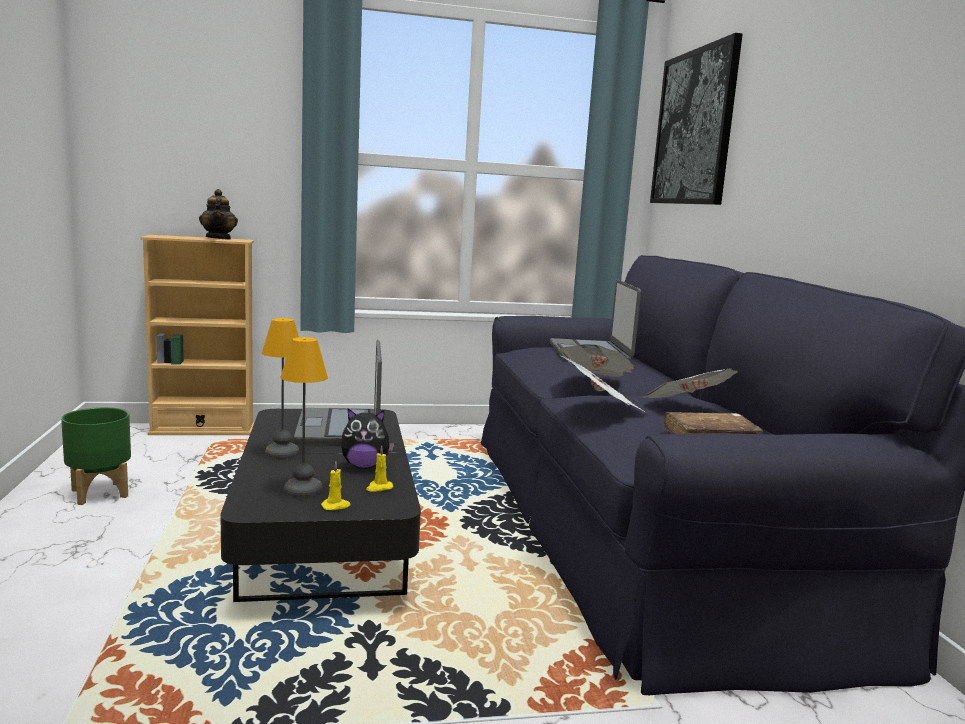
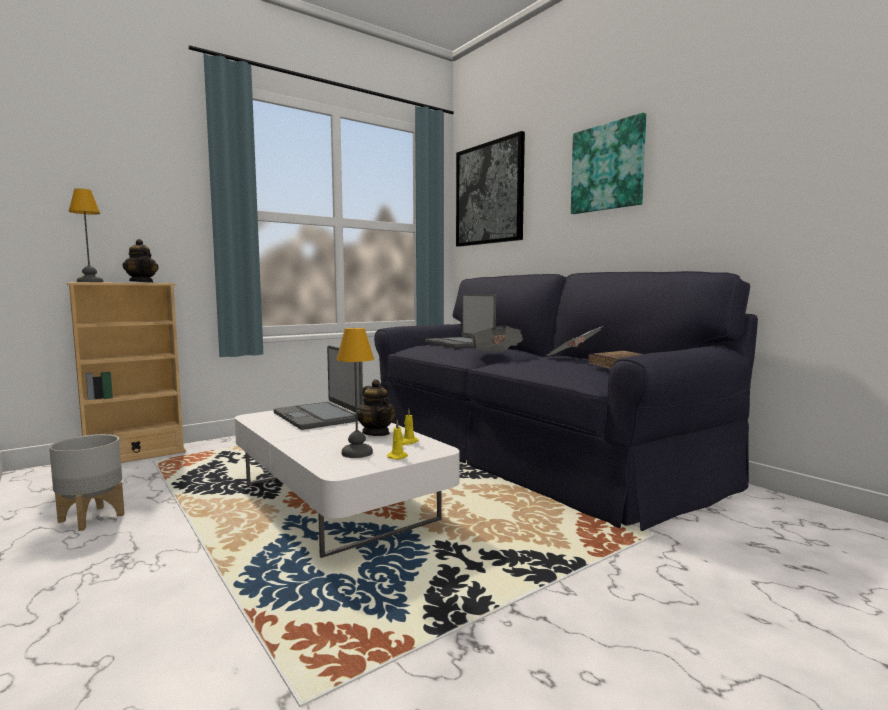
camera: 25 degrees left, 5 degrees down
green planter [61,407,131,505] -> grey planter [49,434,124,531]
black coffee table [220,409,421,602] -> white coffee table [235,403,460,558]
table lamp [262,318,300,459] -> table lamp moved to [68,188,104,282]
plush toy [341,408,394,468] -> teapot [357,379,396,436]
newspaper [562,356,648,413] -> none
none -> picture [571,113,646,214]

